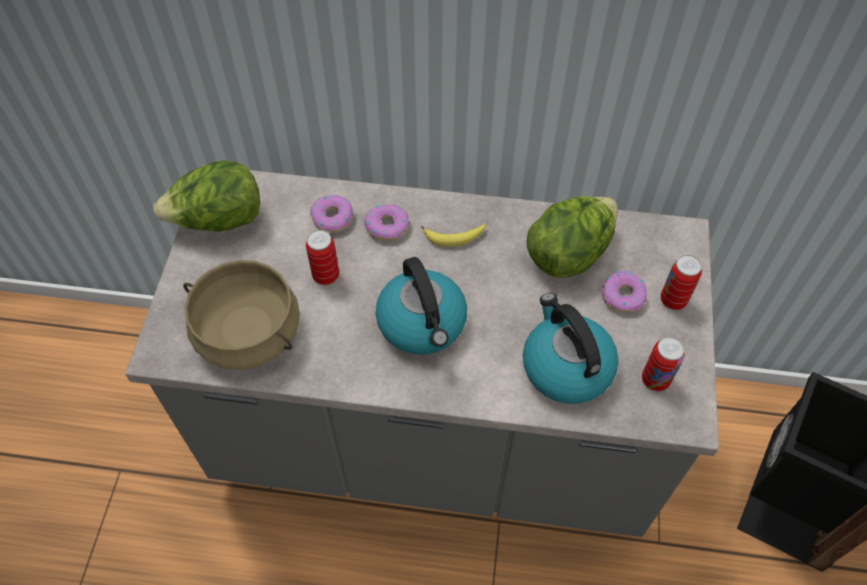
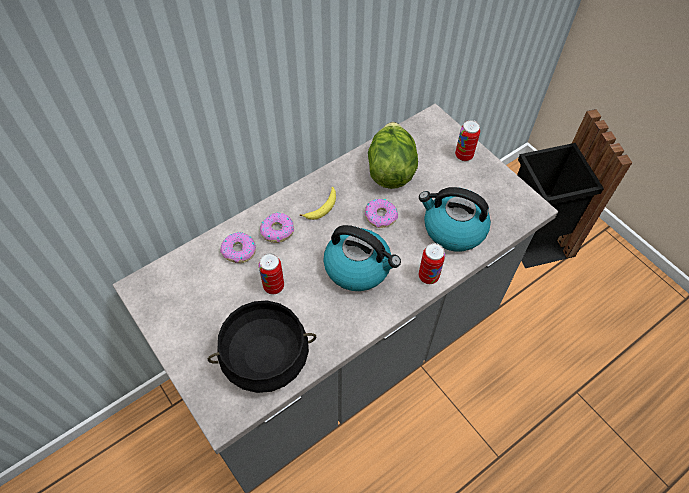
camera: 45 degrees left, 0 degrees up
lettuce [153,161,260,232] -> none
beige cooking pot [183,260,300,370] -> black cooking pot [208,301,317,393]
donut [602,271,647,313] -> donut moved to [365,199,398,228]
can [642,337,685,391] -> can moved to [419,243,445,284]

